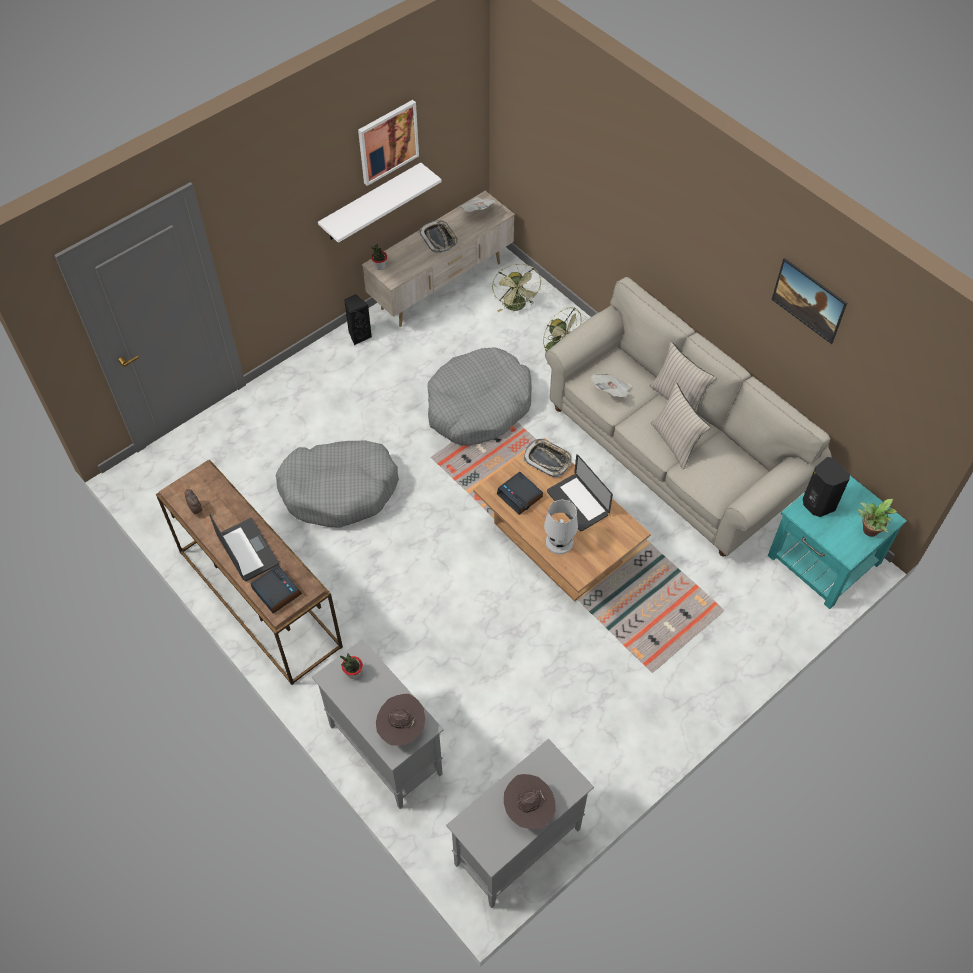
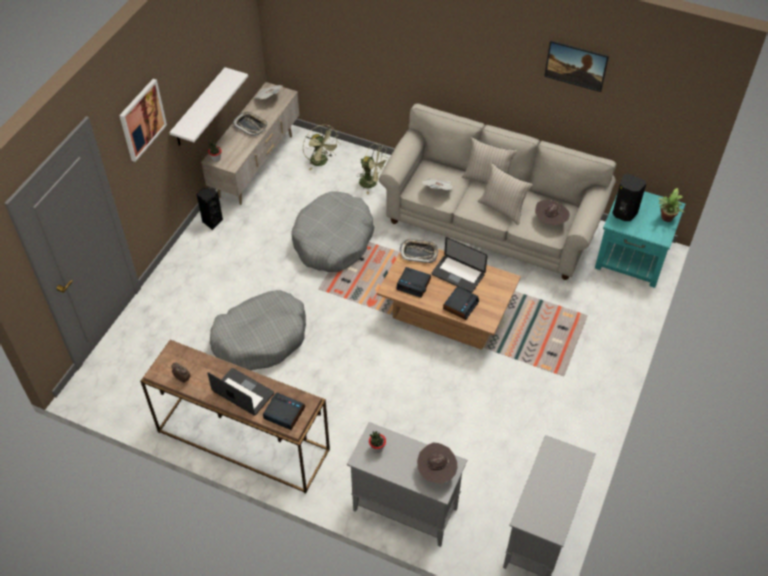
camera: 25 degrees left, 5 degrees down
picture [358,100,419,186] -> picture moved to [119,79,167,162]
brown hat [504,774,556,829] -> brown hat moved to [535,200,570,225]
white table lamp [544,500,578,554] -> alarm clock [443,286,479,320]

